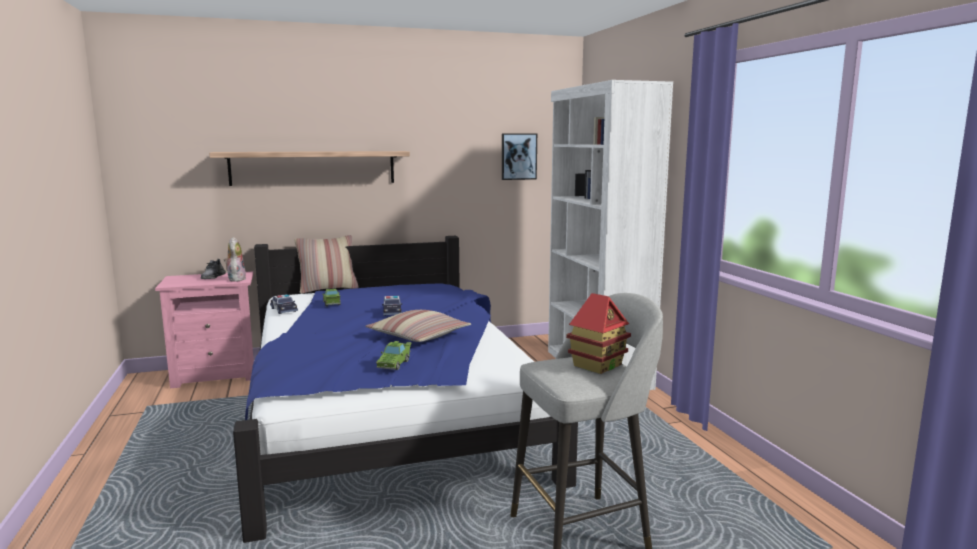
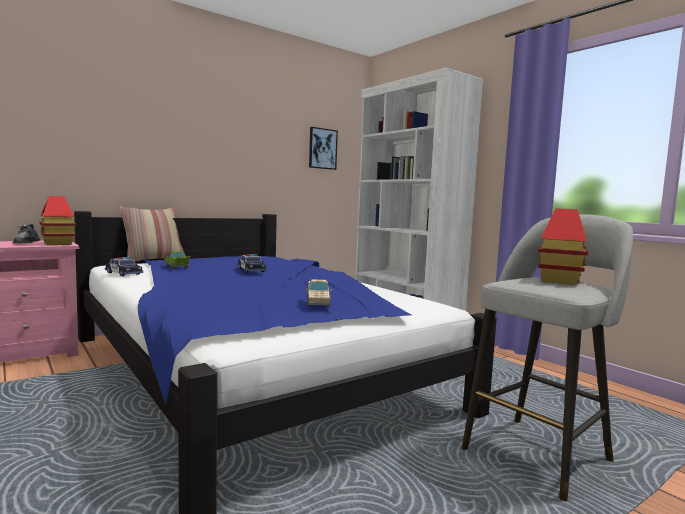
camera: 20 degrees left, 5 degrees down
shelf [209,151,410,186] -> none
plush toy [224,237,246,282] -> toy house [39,196,76,245]
pillow [366,310,471,342] -> none
green toy car [376,341,412,370] -> beige toy car [306,279,332,306]

